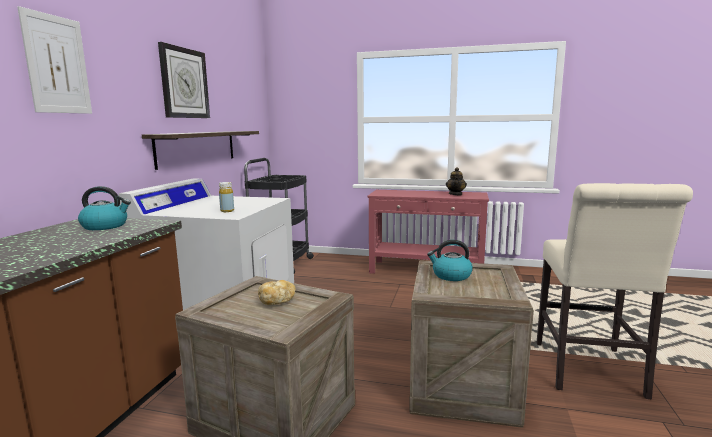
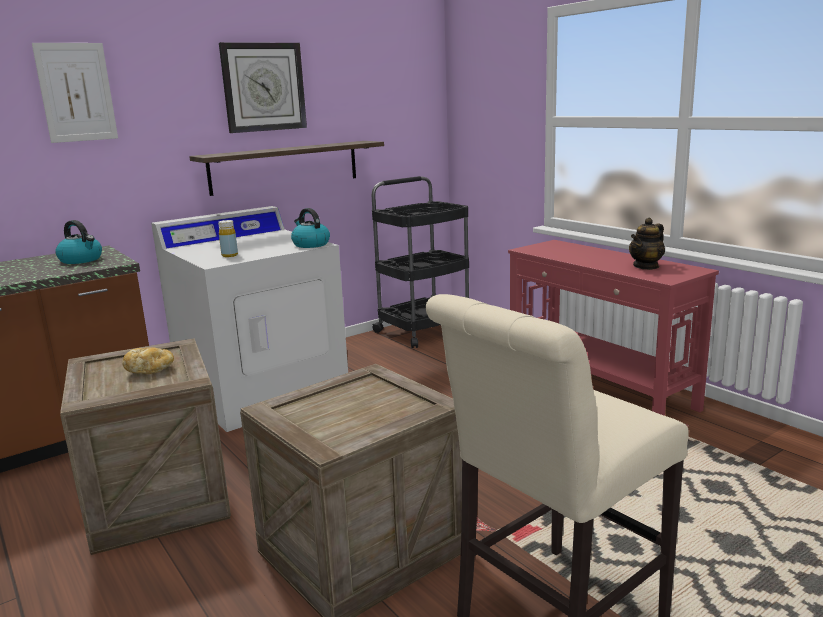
camera: 40 degrees right, 5 degrees up
kettle [427,240,473,281] -> kettle moved to [291,208,330,248]

